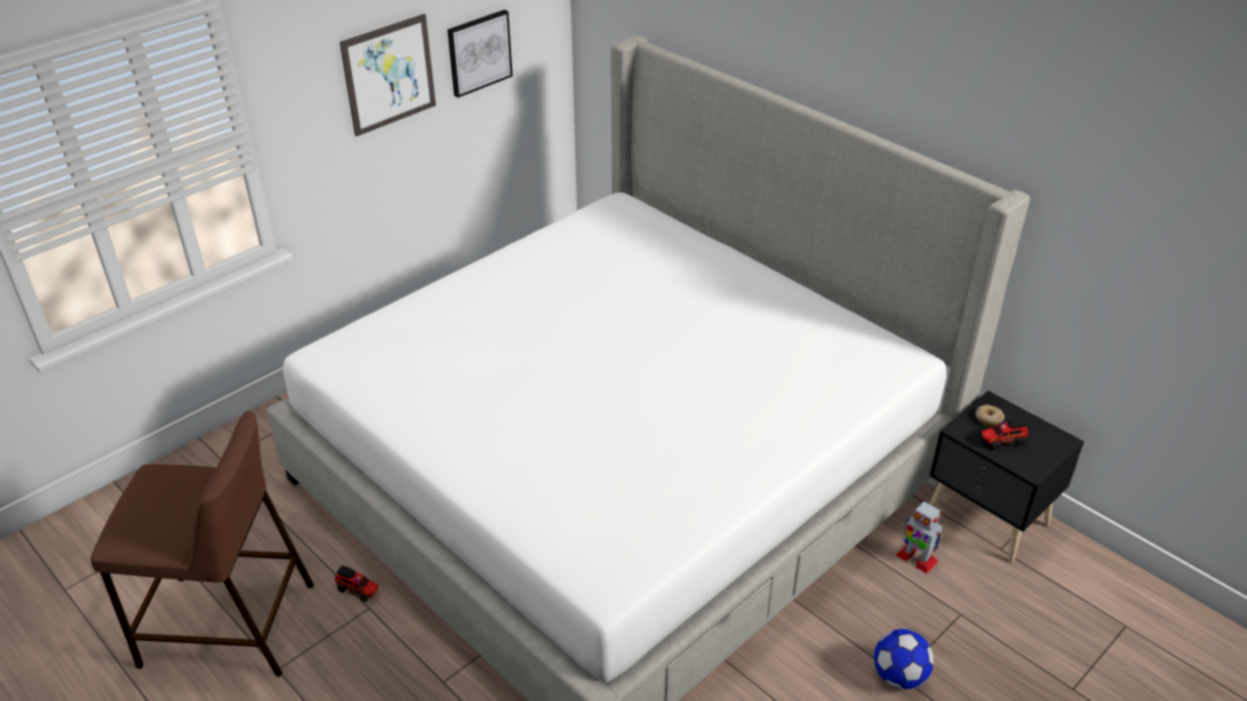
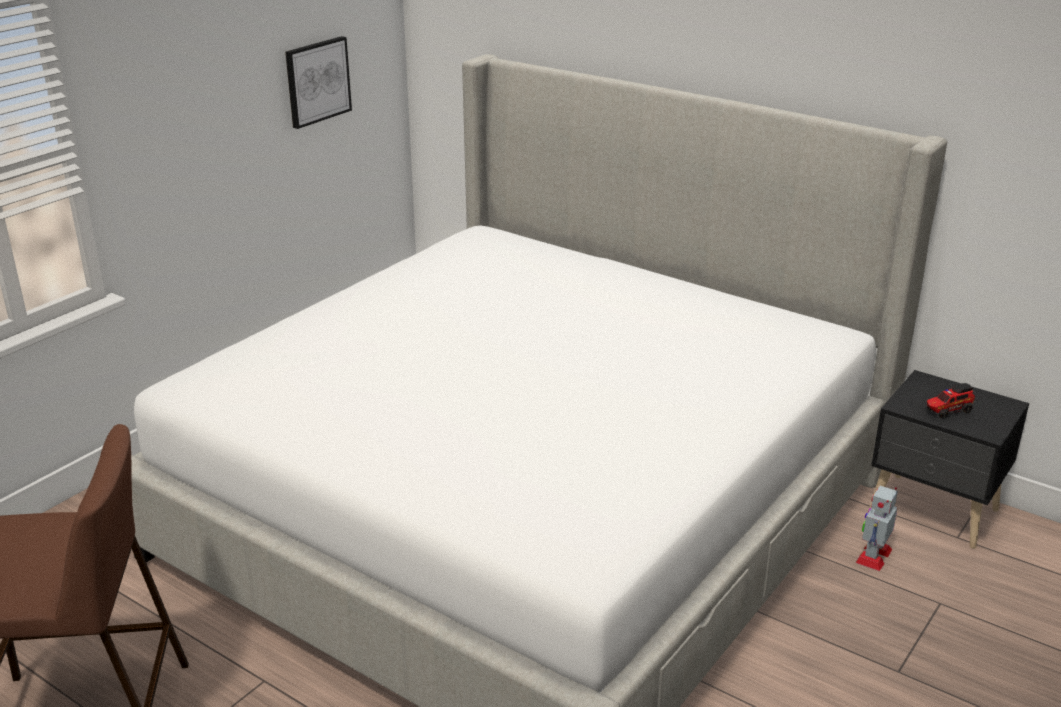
camera: 10 degrees left, 10 degrees down
toy truck [335,566,379,602] -> none
picture [340,14,436,137] -> none
football [874,629,934,689] -> none
toy robot [896,500,943,574] -> toy robot turned 90 degrees clockwise [856,486,898,571]
donut [975,405,1005,428] -> none

